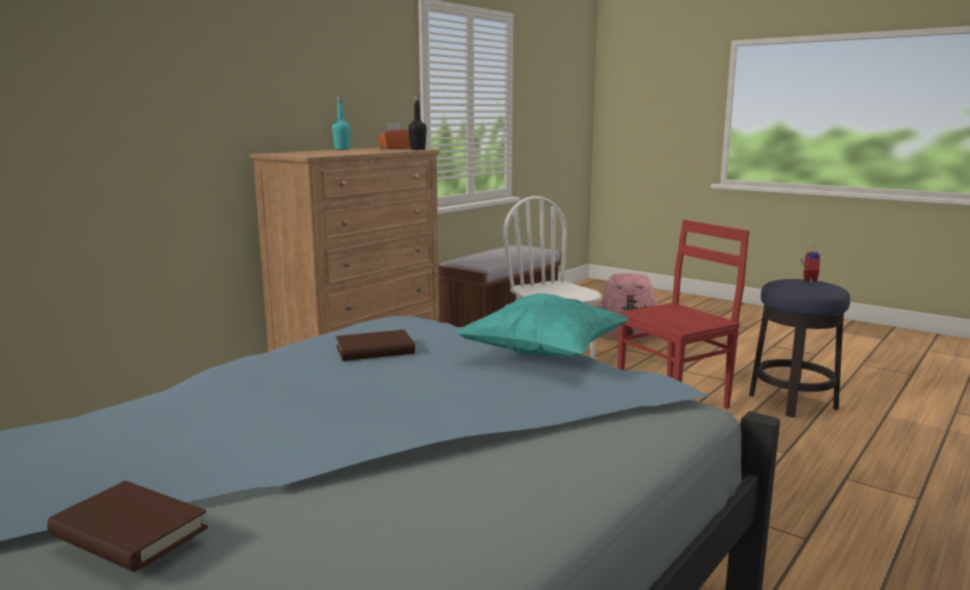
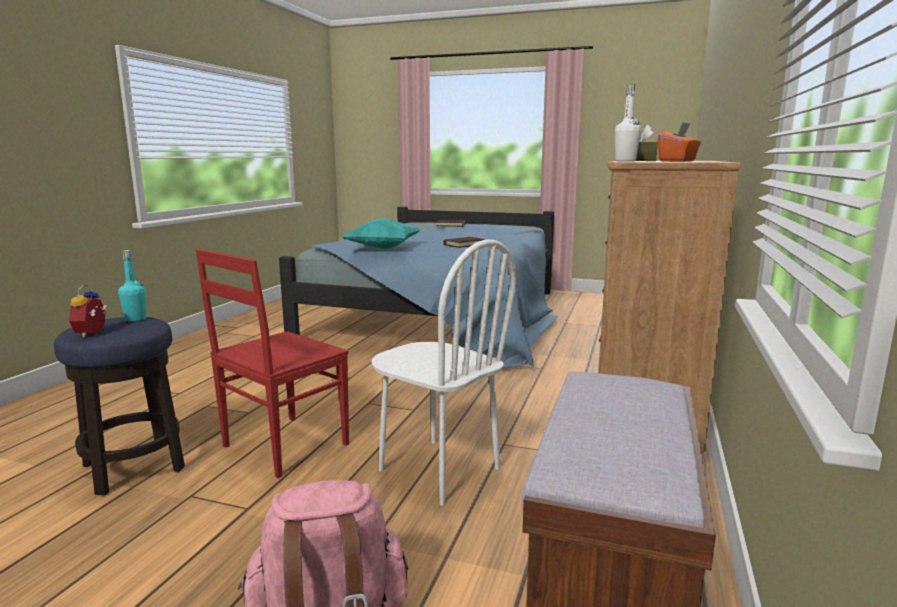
camera: 160 degrees right, 0 degrees up
turquoise bottle [332,96,350,150] -> turquoise bottle moved to [118,250,147,322]
black bottle [408,96,427,150] -> white bottle [615,84,641,161]
none -> brown tissue box [636,125,658,161]

